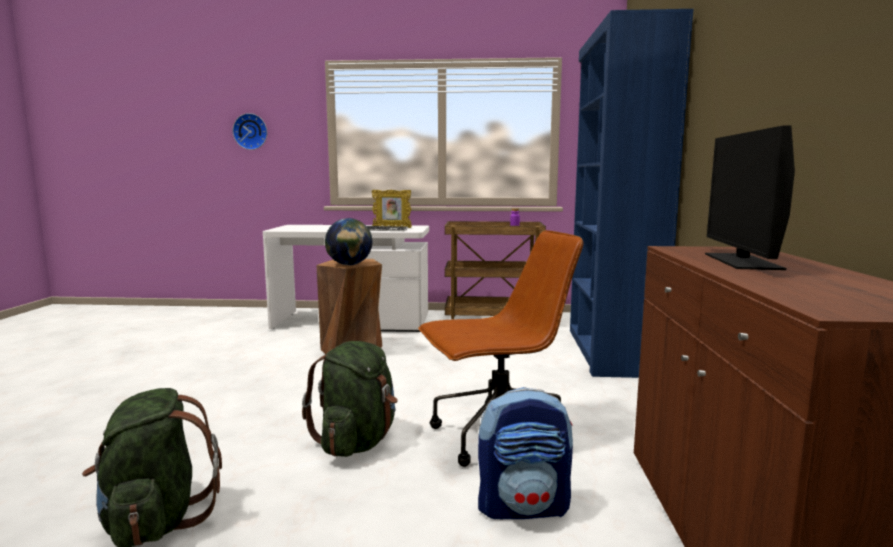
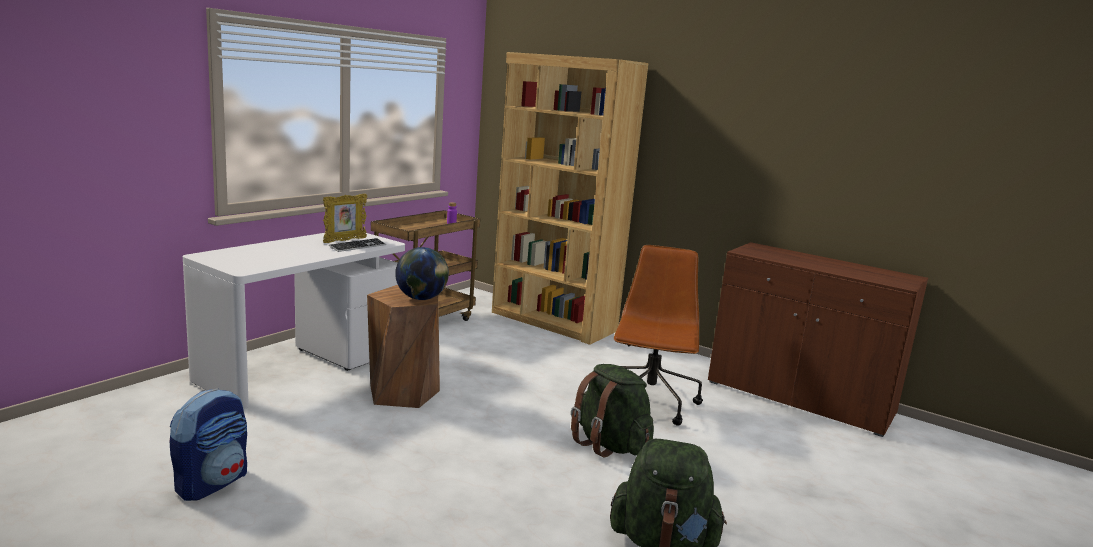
camera: 60 degrees left, 5 degrees up
wall clock [233,113,267,150] -> none
backpack [478,387,573,519] -> backpack moved to [170,388,247,501]
blue bookcase [570,9,693,378] -> brown bookcase [492,52,649,345]
monitor [705,125,795,270] -> none

